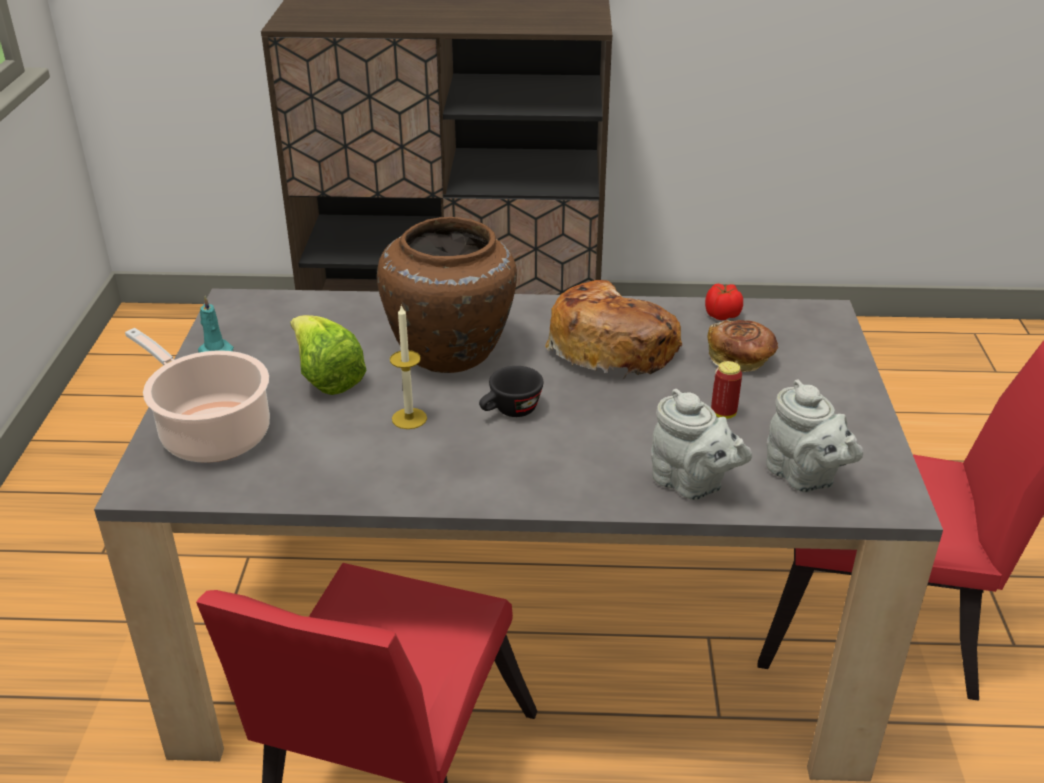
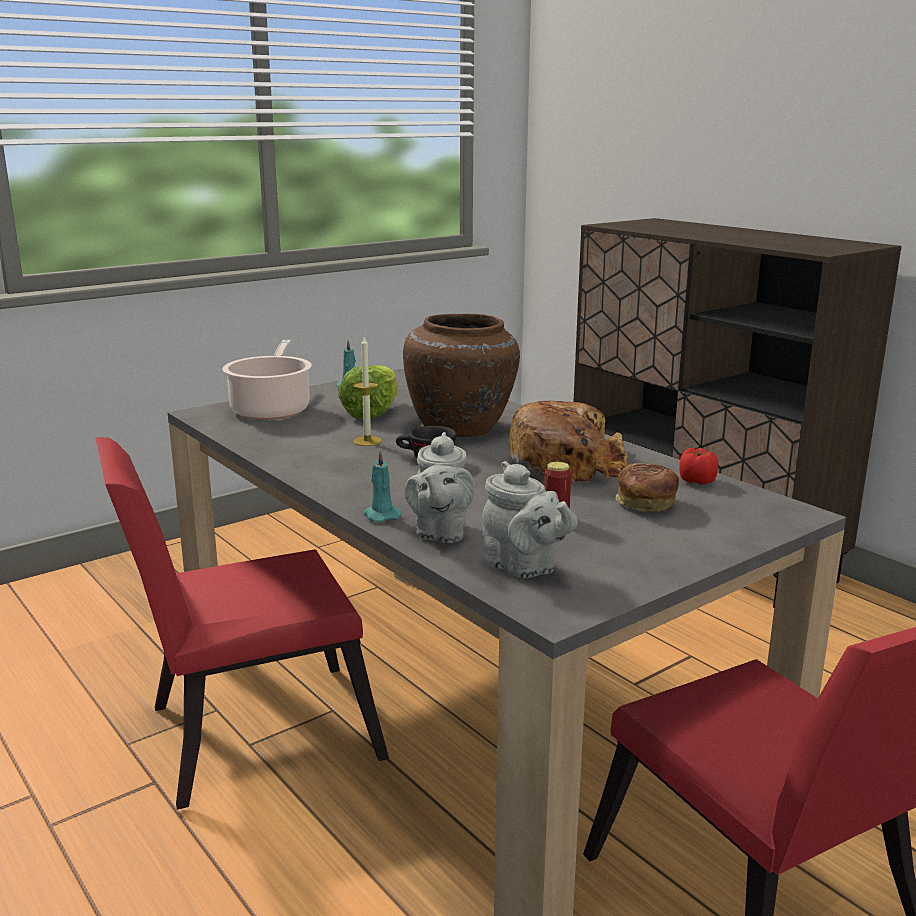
camera: 50 degrees right, 15 degrees down
grey teapot [766,379,863,492] -> grey teapot turned 60 degrees counterclockwise [482,461,578,578]
none -> turquoise candle [364,450,402,522]

